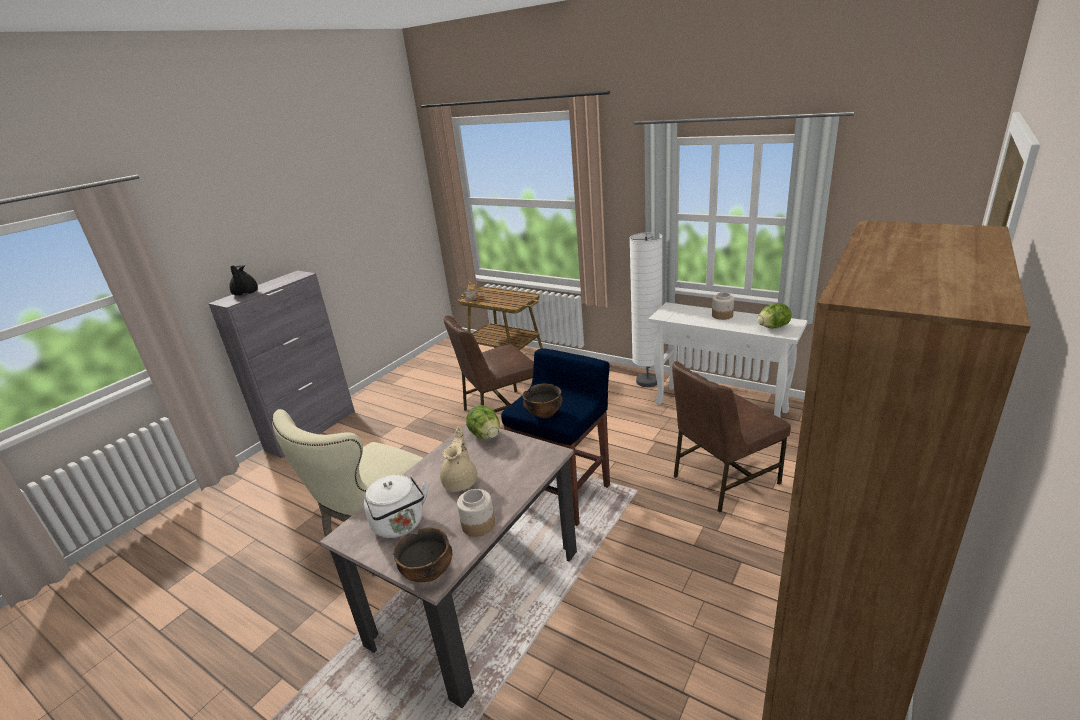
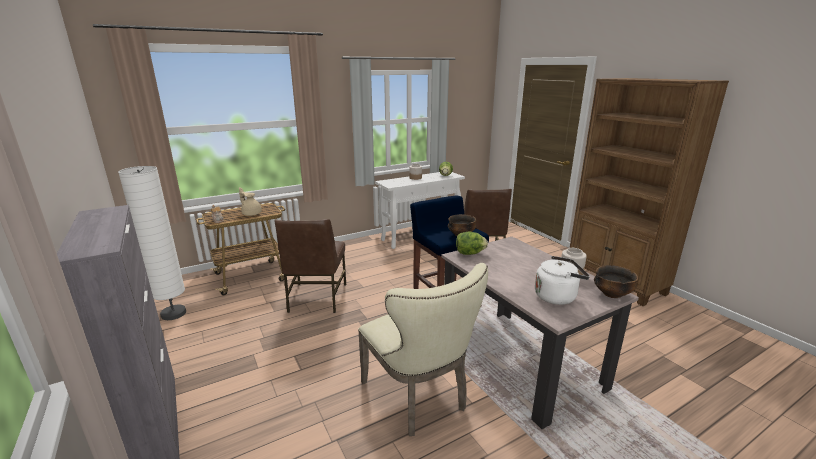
camera: 65 degrees left, 5 degrees down
black teapot [229,265,258,296] -> none
beige teapot [440,426,478,492] -> beige teapot moved to [239,187,262,216]
white floor lamp [629,232,663,387] -> white floor lamp moved to [118,166,186,320]

